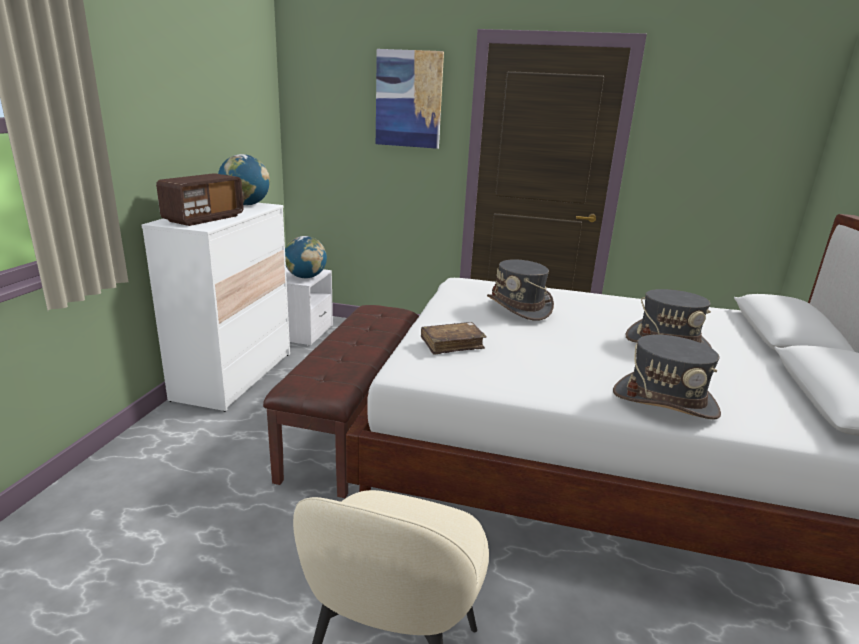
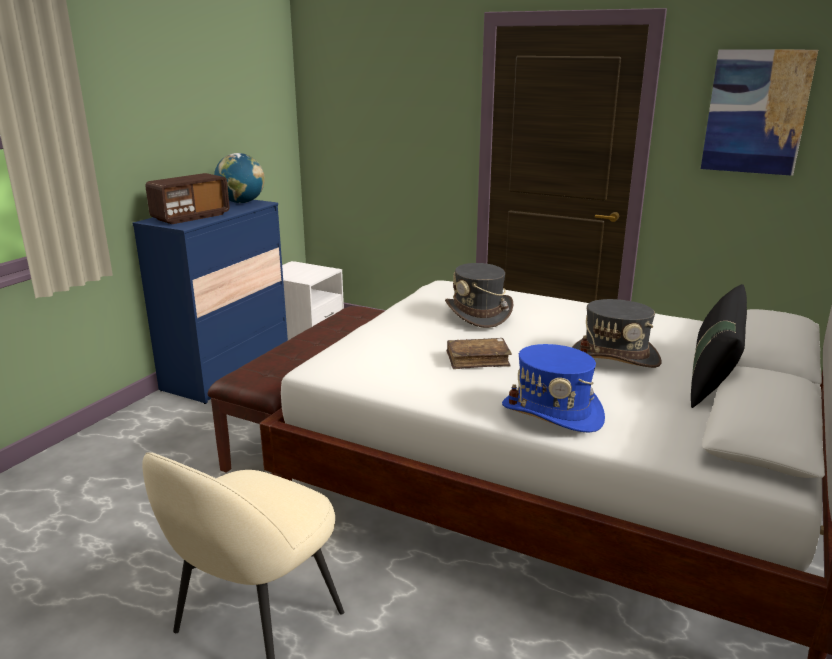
camera: 15 degrees right, 0 degrees up
white dresser [142,203,290,412] -> blue dresser [133,200,288,404]
globe [285,236,327,278] -> none
picture [376,49,444,149] -> picture moved to [701,49,818,176]
brown book [421,322,486,355] -> brown book moved to [447,338,512,369]
grey hat [613,335,721,419] -> blue hat [502,344,605,433]
none -> black pillow [691,284,747,408]

